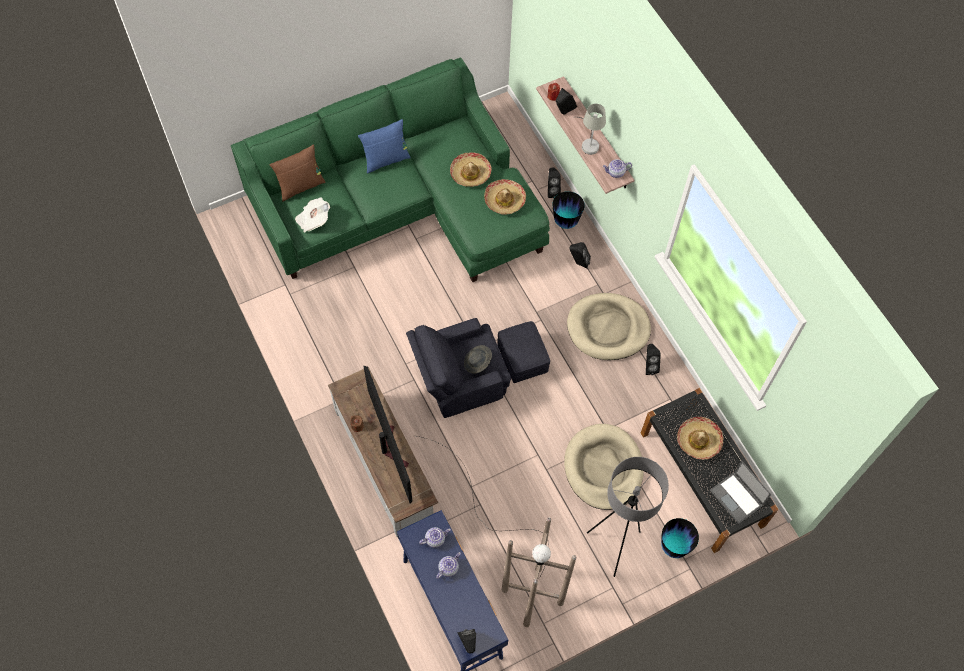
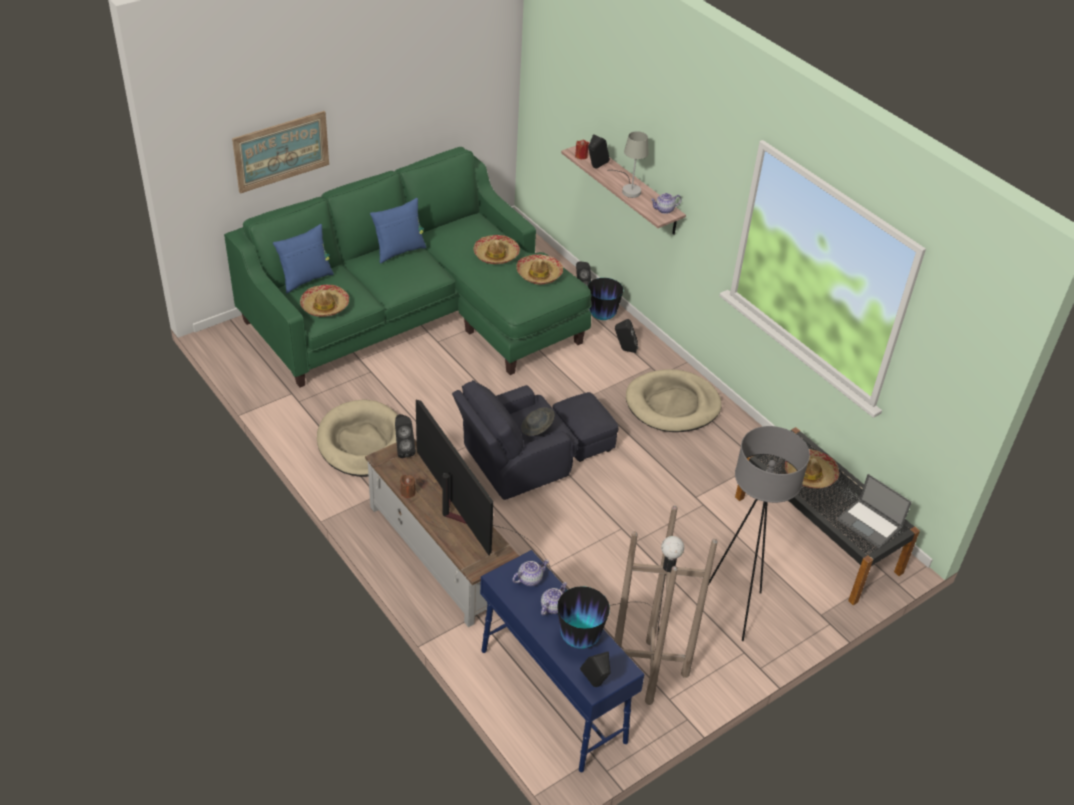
camera: 10 degrees left, 20 degrees down
brown pillow [269,145,326,202] -> blue pillow [273,224,334,293]
newspaper [295,197,330,233] -> hat [300,284,349,317]
beige dog bed [564,424,644,510] -> beige dog bed moved to [317,400,398,477]
black speaker [646,344,661,375] -> black speaker moved to [395,414,416,458]
vase [661,518,699,558] -> vase moved to [557,586,610,649]
none -> picture [232,111,329,194]

